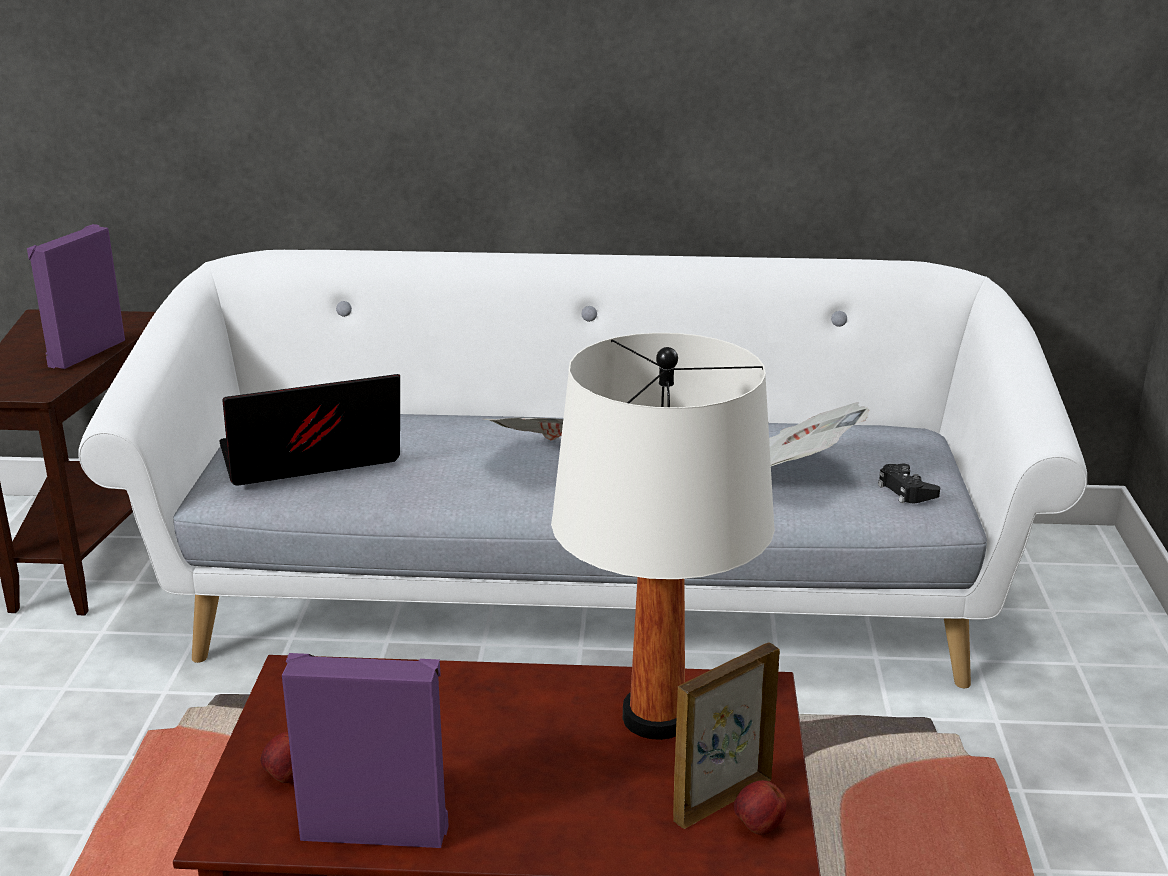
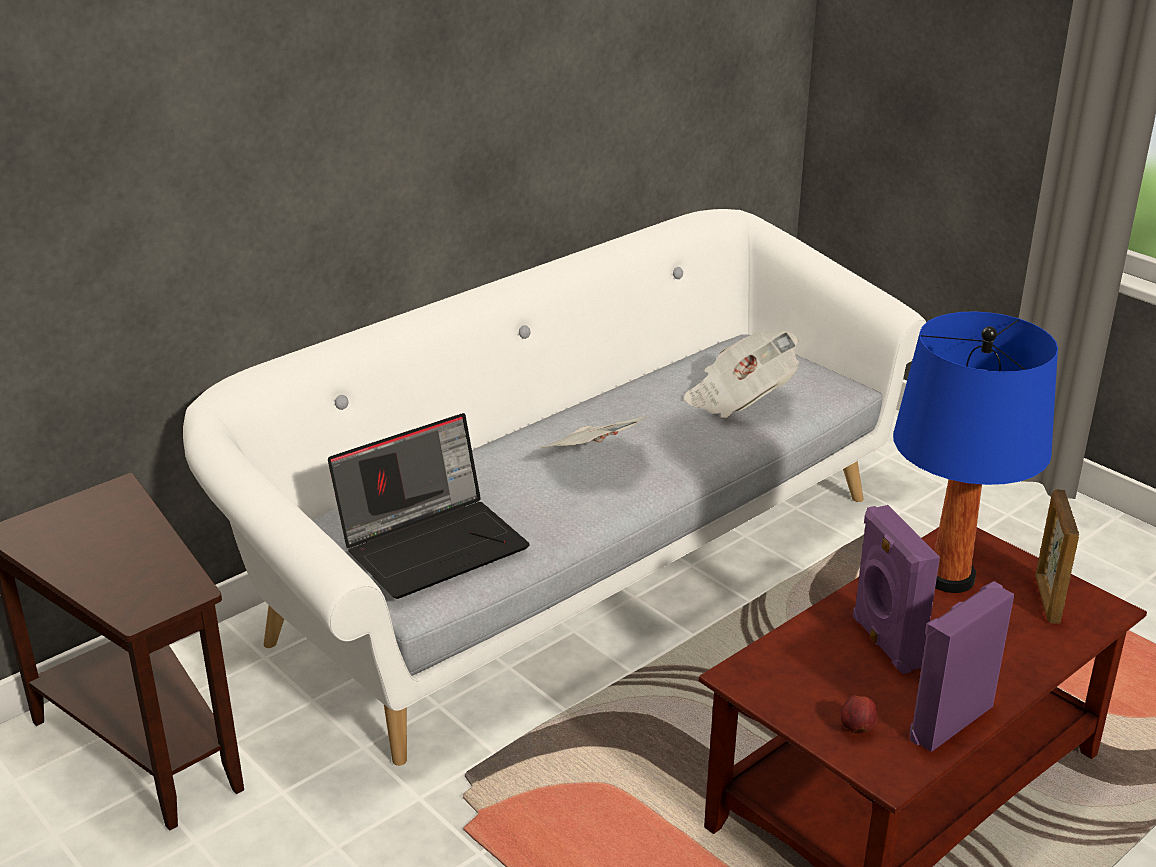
camera: 45 degrees left, 5 degrees up
purple speaker [27,224,125,369] -> purple speaker moved to [853,505,940,674]
laptop [219,374,400,486] -> laptop turned 150 degrees counterclockwise [328,413,530,599]
white table lamp [551,333,775,740] -> blue table lamp [893,311,1058,593]
apple [734,780,787,835] -> none
black game controller [878,464,940,503] -> none

